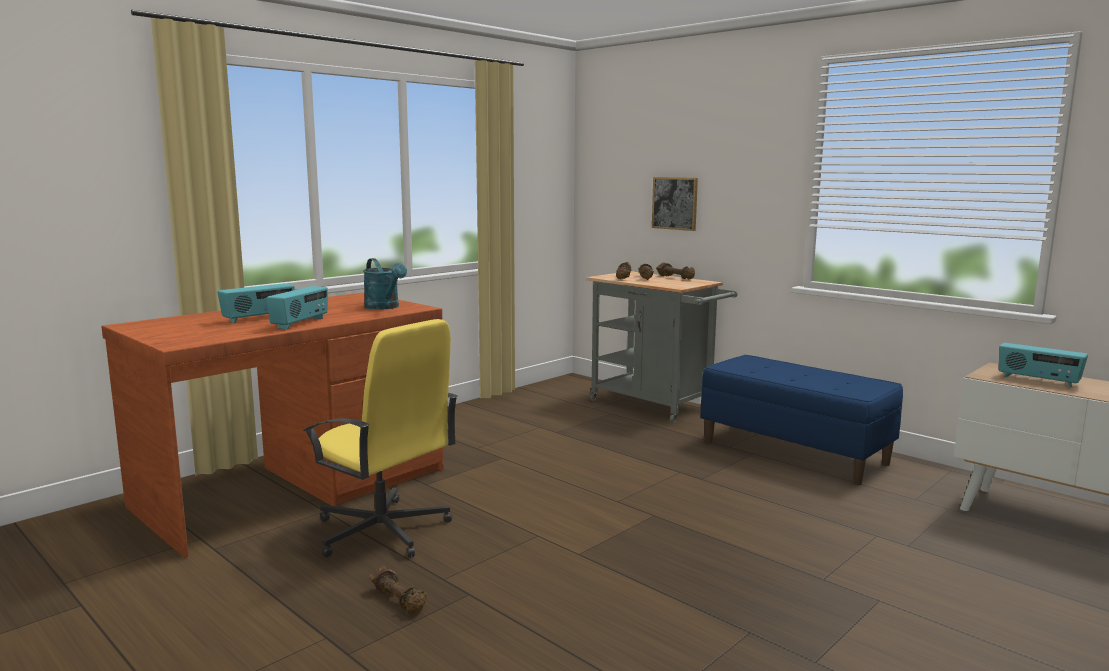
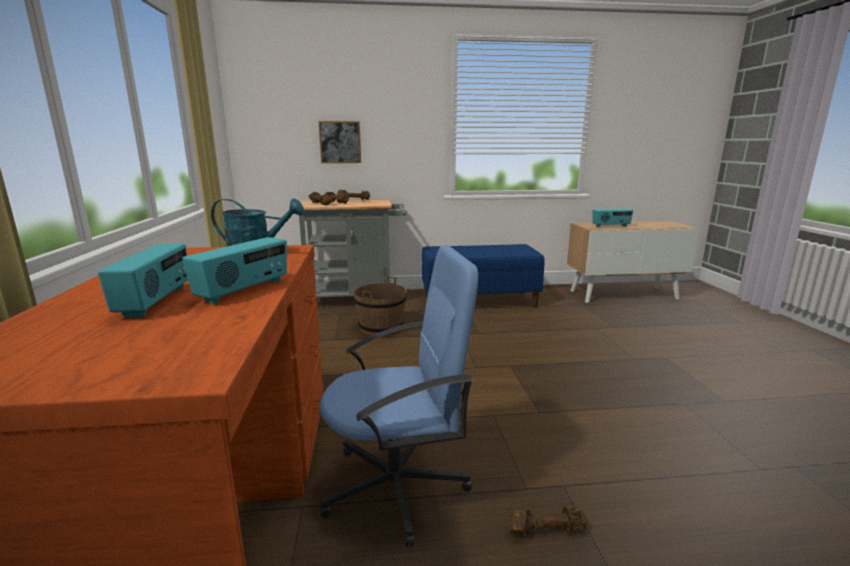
camera: 50 degrees left, 5 degrees up
radio [266,286,328,329] -> radio turned 60 degrees clockwise [182,237,287,304]
yellow office chair [303,319,458,558] -> blue office chair [319,245,478,547]
none -> brown bucket [354,276,407,336]

